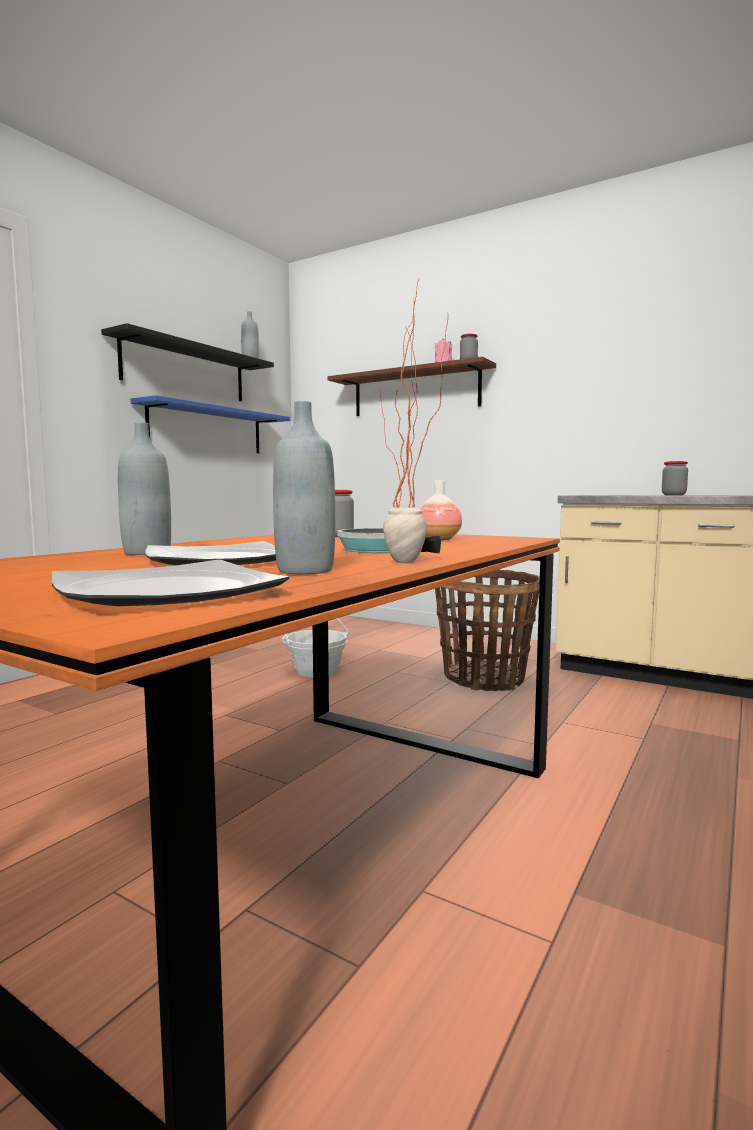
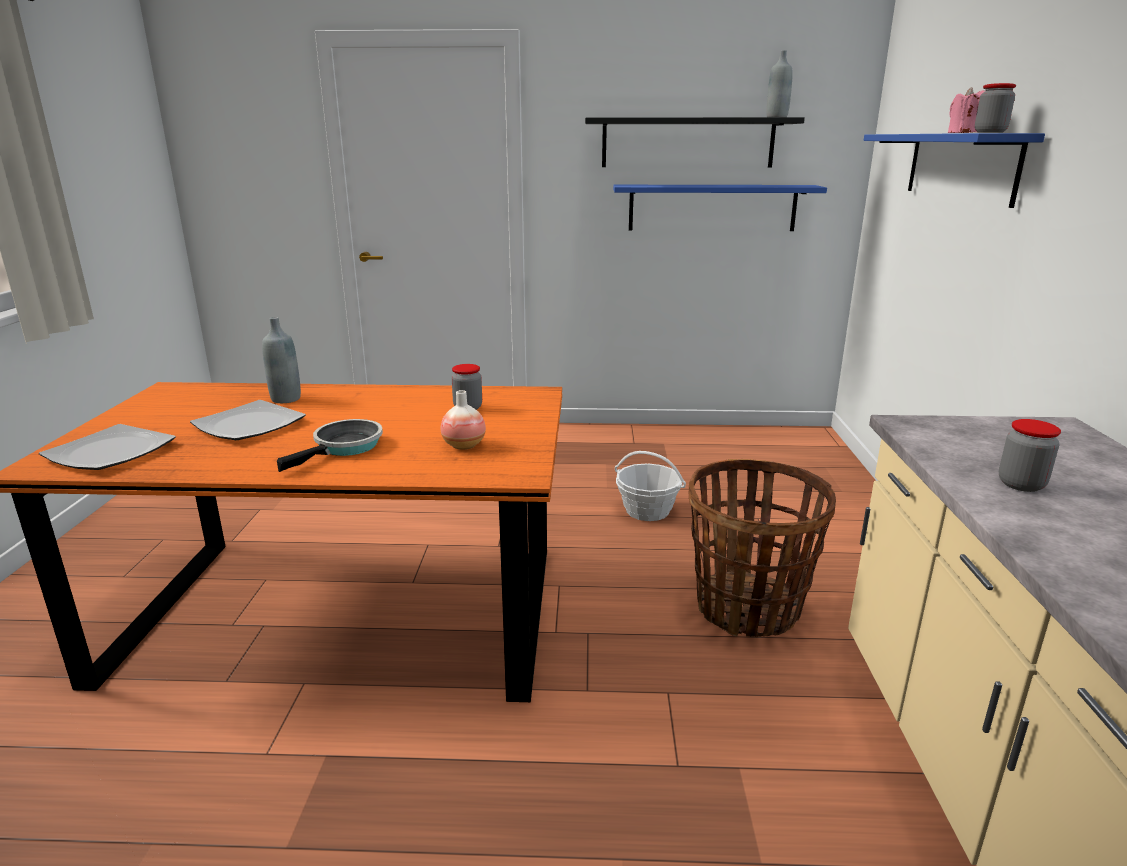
camera: 60 degrees right, 15 degrees up
grey bottle [273,401,335,574] -> none
brown shelf [328,357,496,416] -> blue shelf [864,133,1045,208]
potted plant [380,278,448,563] -> none

